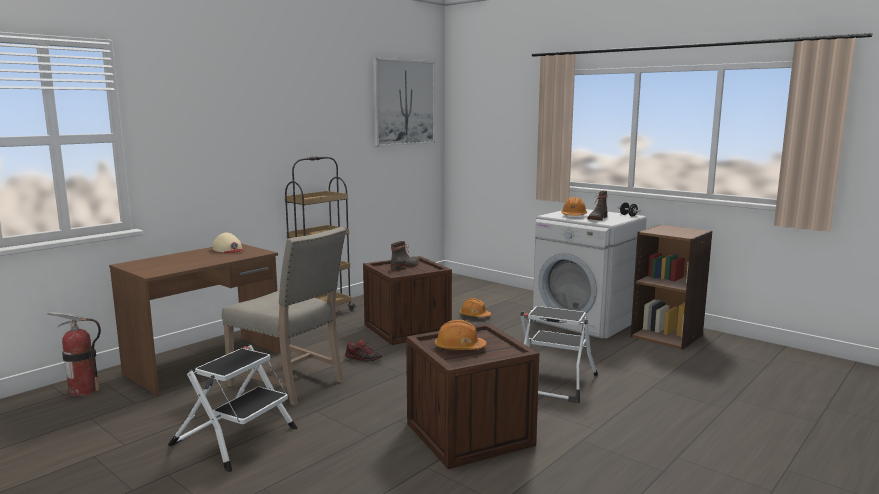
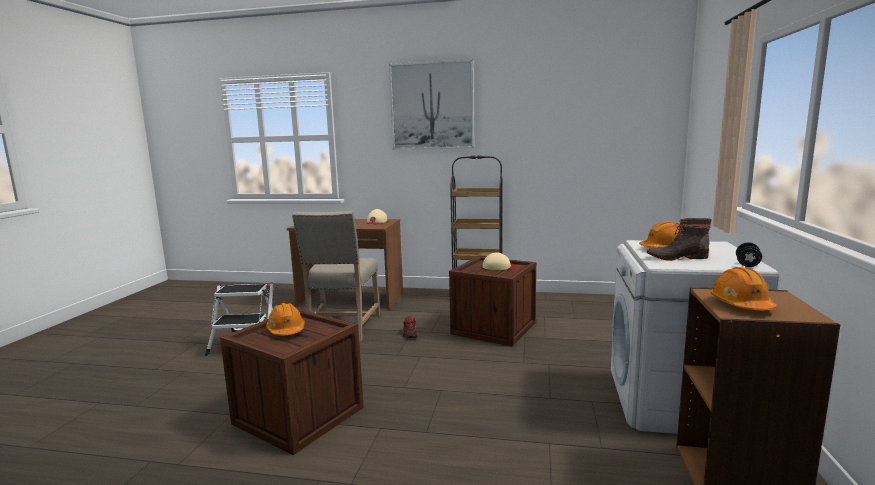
camera: 60 degrees right, 0 degrees up
fire extinguisher [47,312,101,396] -> none
picture [373,57,435,147] -> picture moved to [389,59,474,150]
boot [391,241,419,271] -> beige cap [483,252,519,270]
orange hard hat [460,298,491,317] -> orange hard hat moved to [710,267,777,310]
step ladder [520,306,598,403] -> none

